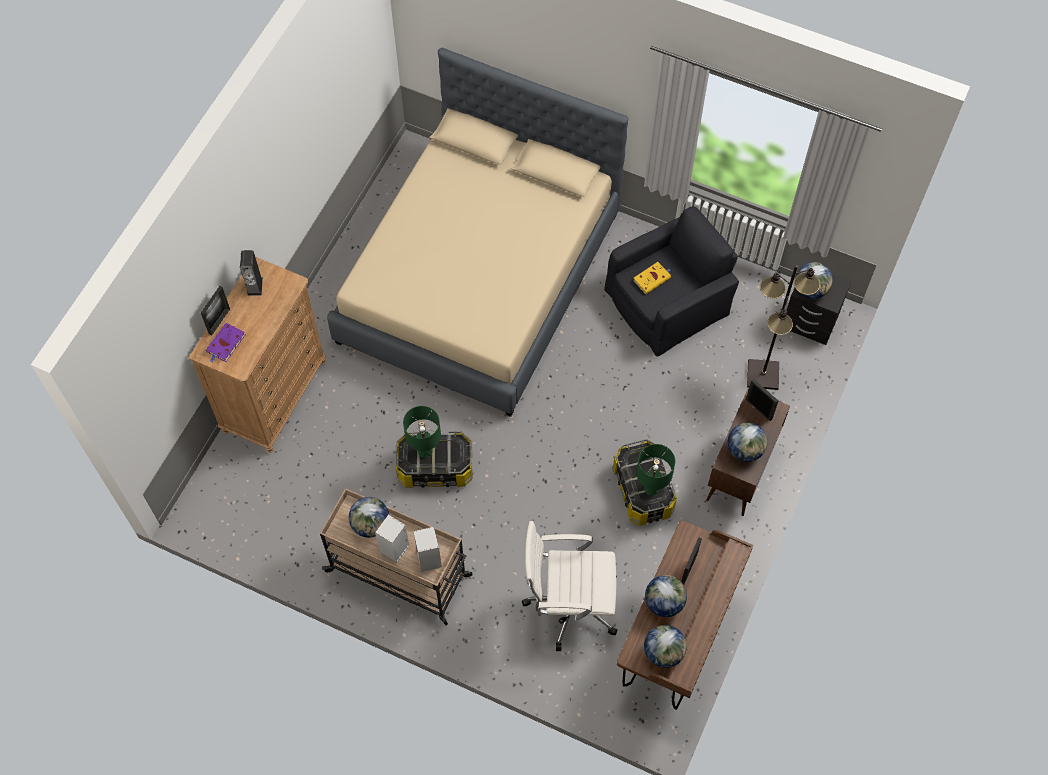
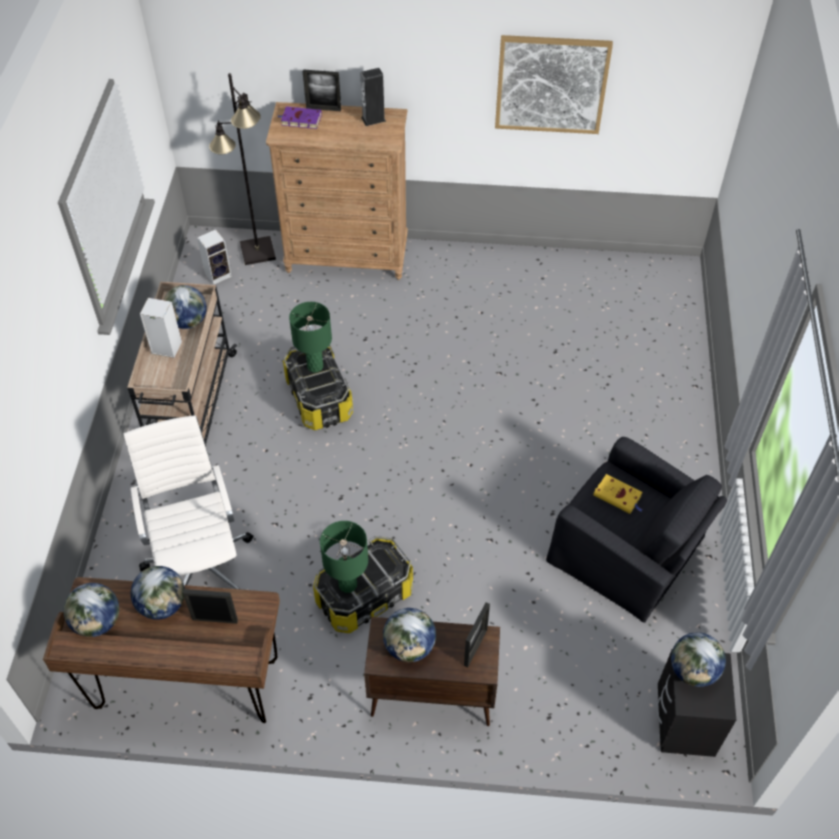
camera: 70 degrees right, 10 degrees down
beige bed [327,48,628,417] -> none
speaker [413,527,442,572] -> speaker moved to [197,229,232,285]
black floor lamp [747,265,820,390] -> black floor lamp moved to [209,73,276,265]
none -> picture [495,35,613,134]

